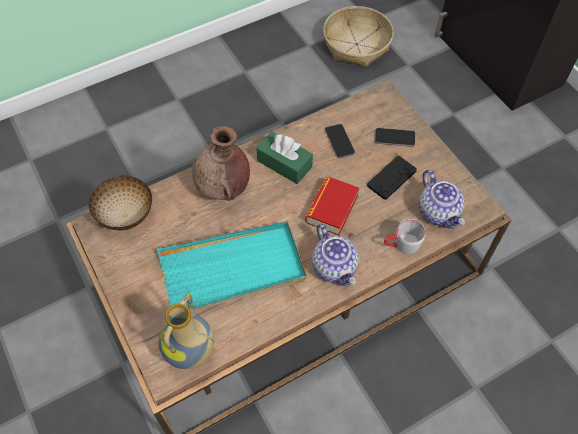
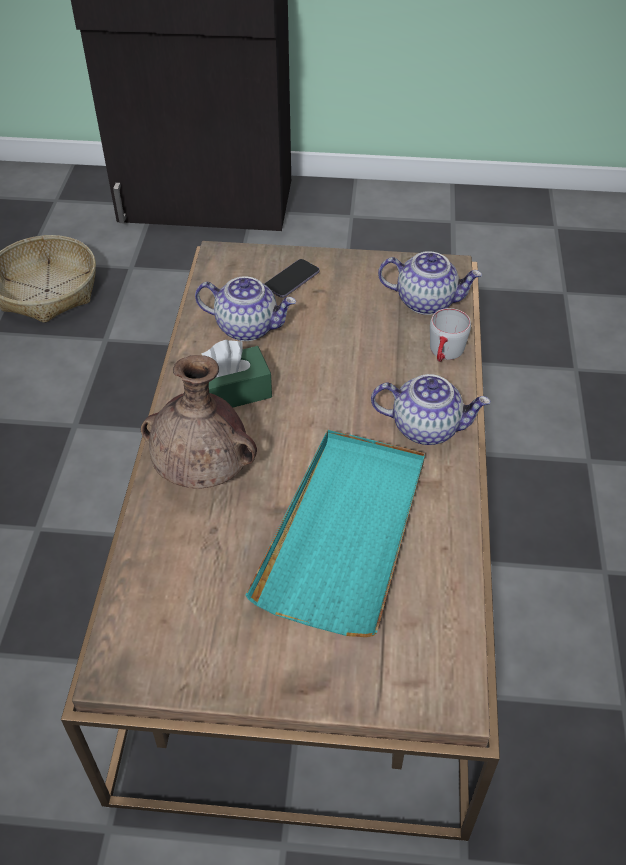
camera: 55 degrees left, 10 degrees down
bowl [89,175,152,230] -> none
vase [159,294,214,369] -> none
book [305,176,359,235] -> none
phone [325,124,355,158] -> teapot [195,276,296,341]
black game controller [367,156,417,200] -> none

